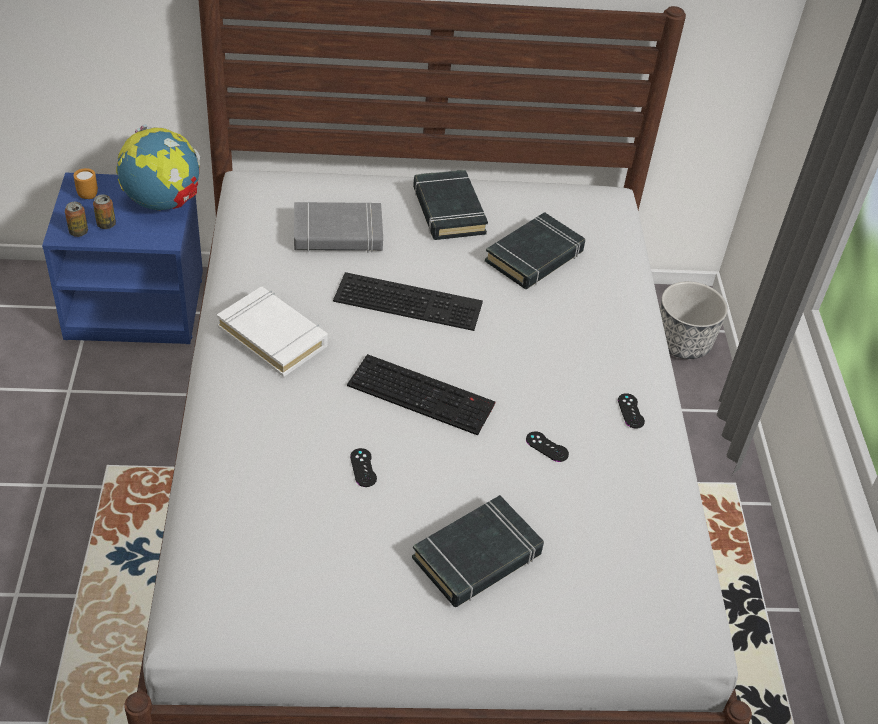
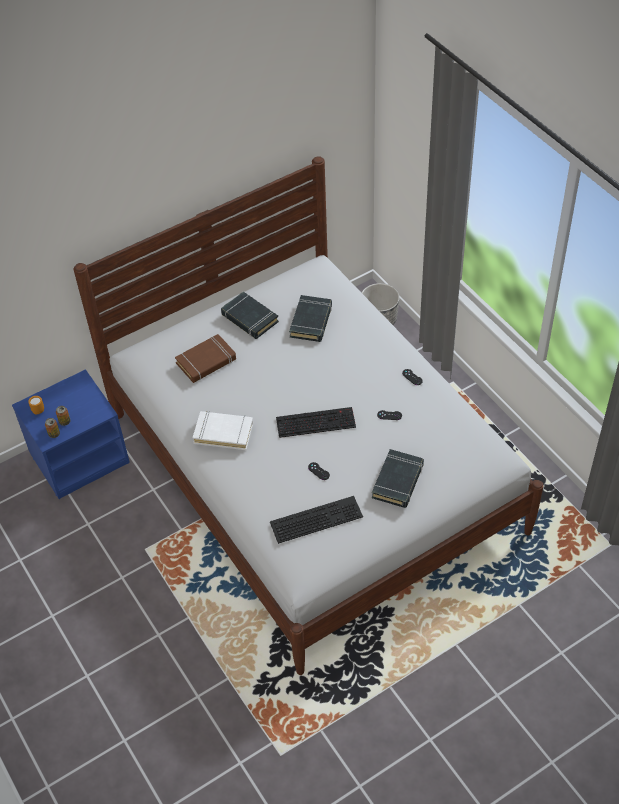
camera: 25 degrees left, 5 degrees up
globe [116,124,200,210] -> none
grey book [294,202,383,252] -> brown book [175,334,236,383]
keyboard [333,272,483,331] -> keyboard moved to [270,496,363,544]

